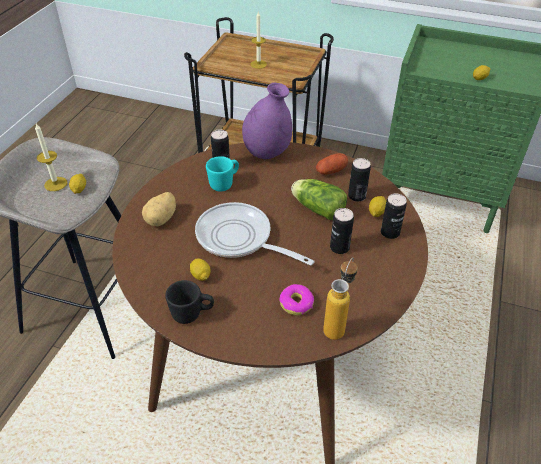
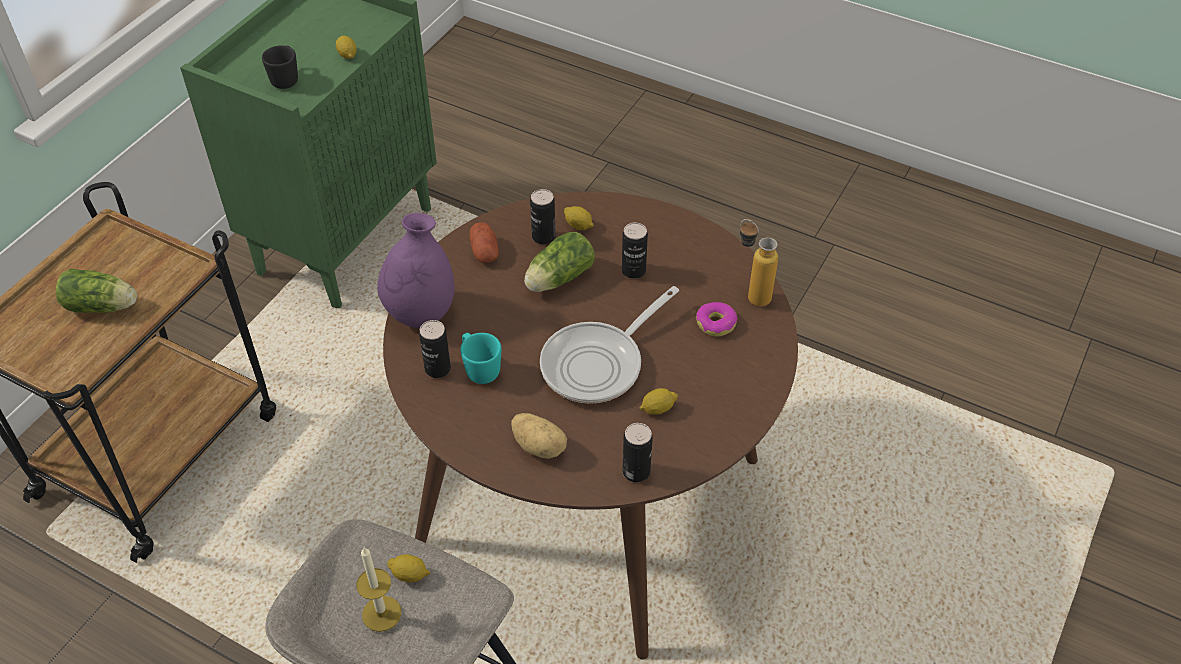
camera: 80 degrees left, 5 degrees up
black mug [165,280,214,324] -> black mug moved to [262,46,298,89]
candle [250,12,267,69] -> lettuce [56,269,137,313]
can [381,194,407,239] -> can moved to [622,423,653,482]

